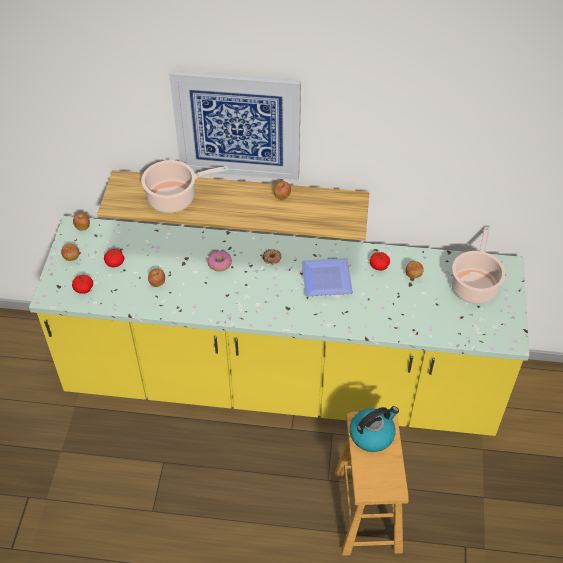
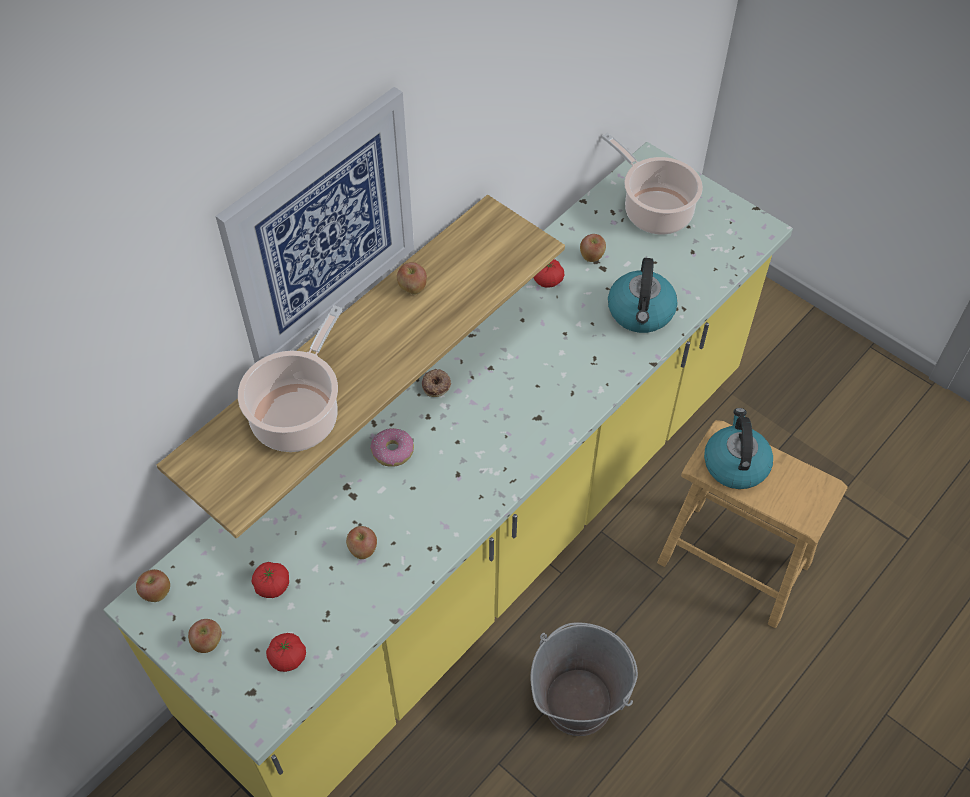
camera: 55 degrees left, 5 degrees up
plate [302,258,353,296] -> none
none -> grey bucket [531,622,638,736]
none -> kettle [608,258,678,333]

